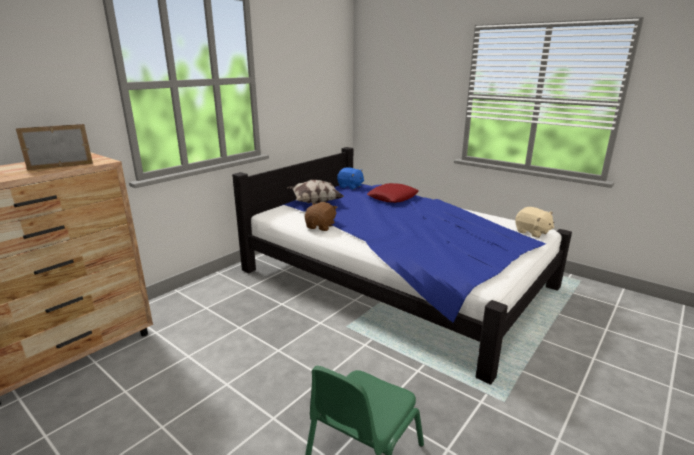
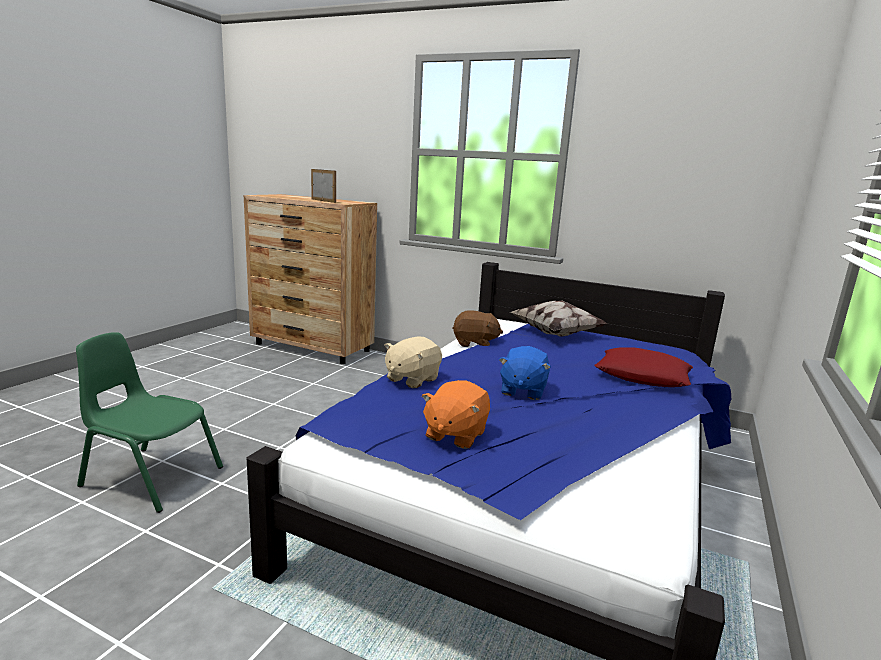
camera: 75 degrees right, 5 degrees down
blue plush toy [337,168,364,190] -> blue plush toy moved to [499,346,551,400]
beige plush toy [515,207,554,238] -> beige plush toy moved to [384,336,442,388]
none -> orange plush toy [422,380,490,449]

